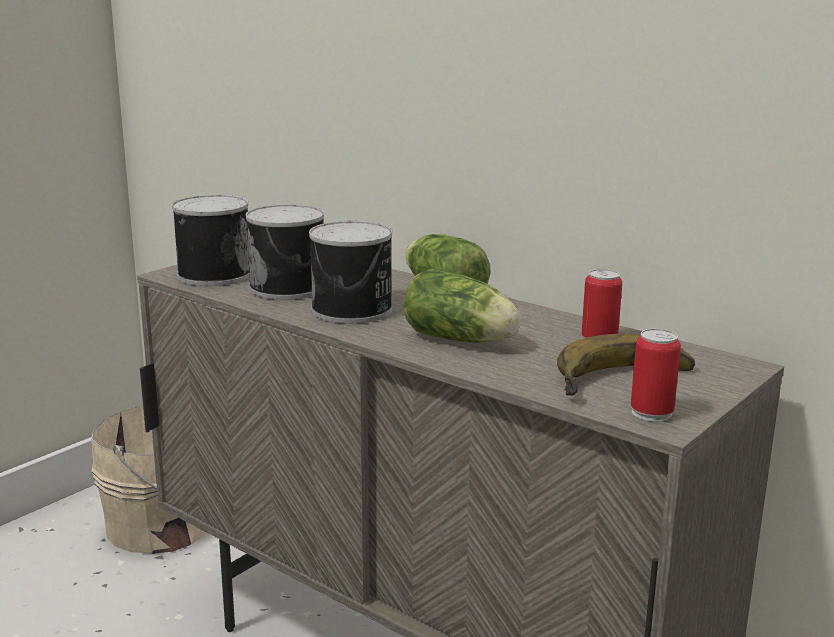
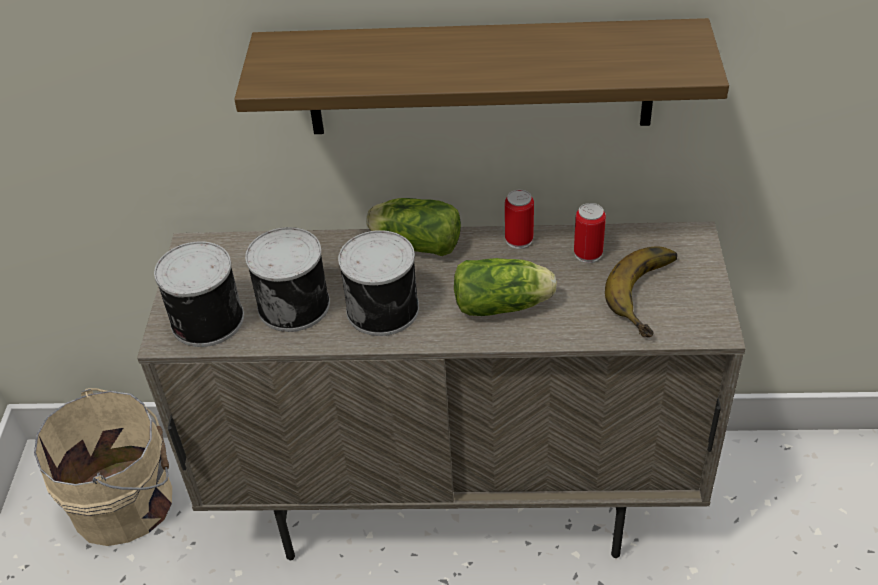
camera: 35 degrees left, 25 degrees up
can [631,329,681,422] -> can moved to [505,190,534,249]
none -> shelf [234,18,729,134]

